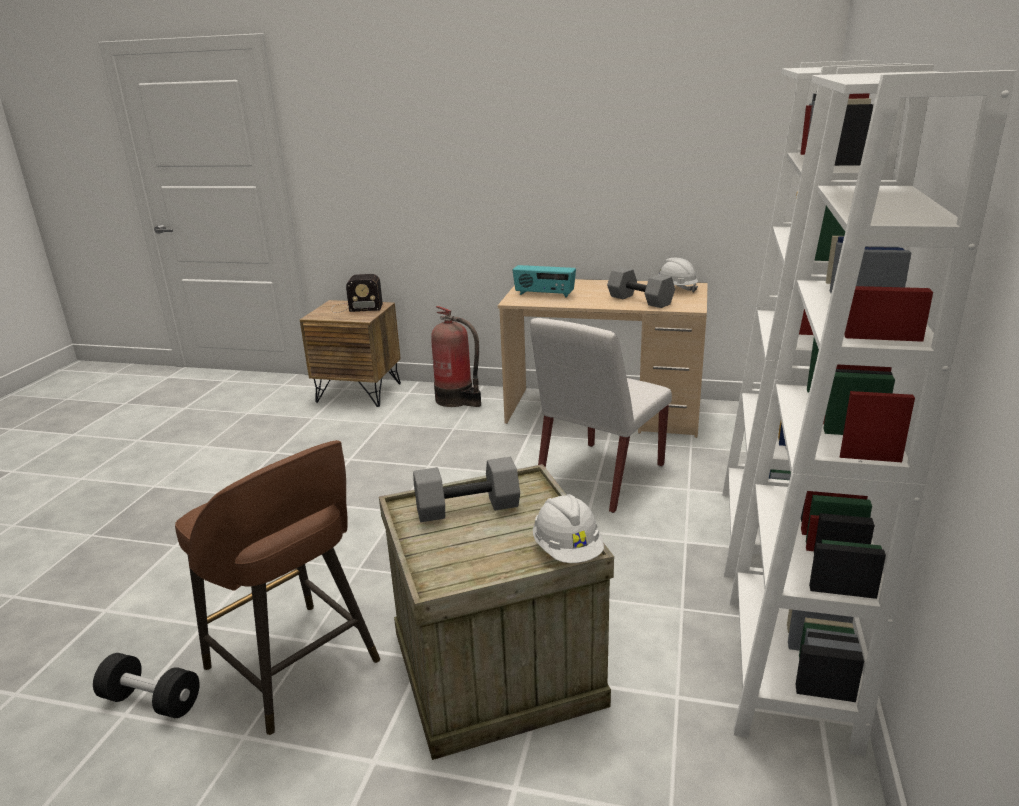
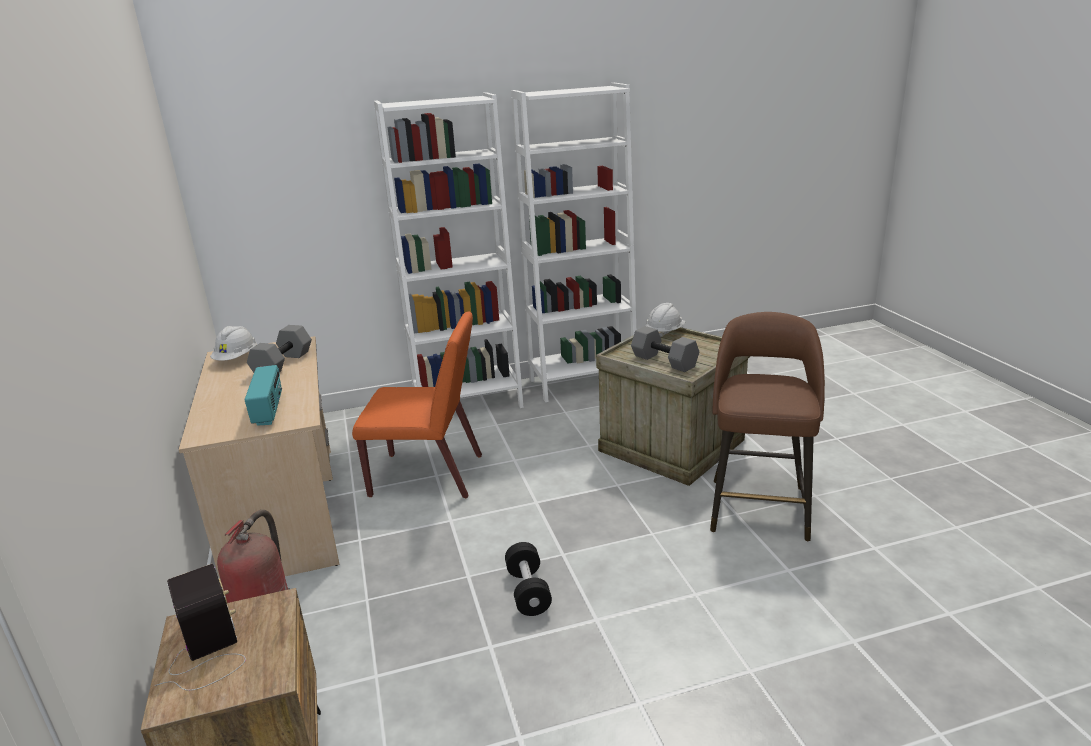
camera: 120 degrees left, 0 degrees up
black dumbbell [93,653,200,718] -> black dumbbell moved to [505,542,552,616]
white chair [530,318,672,513] -> orange chair [352,311,482,498]

